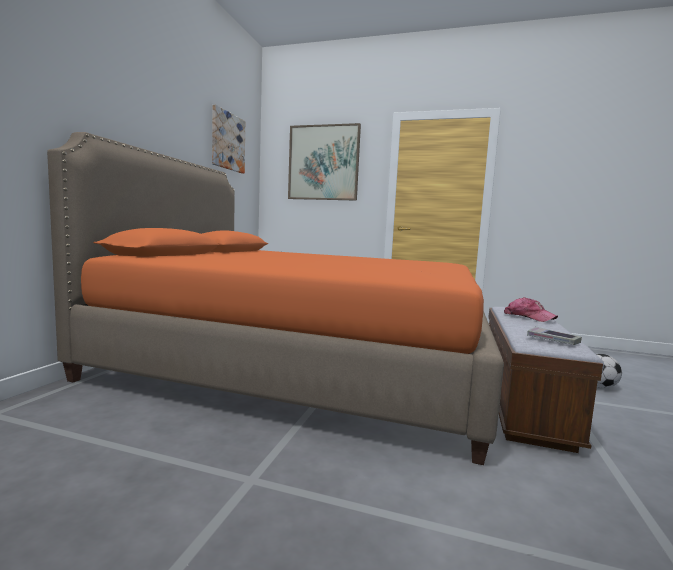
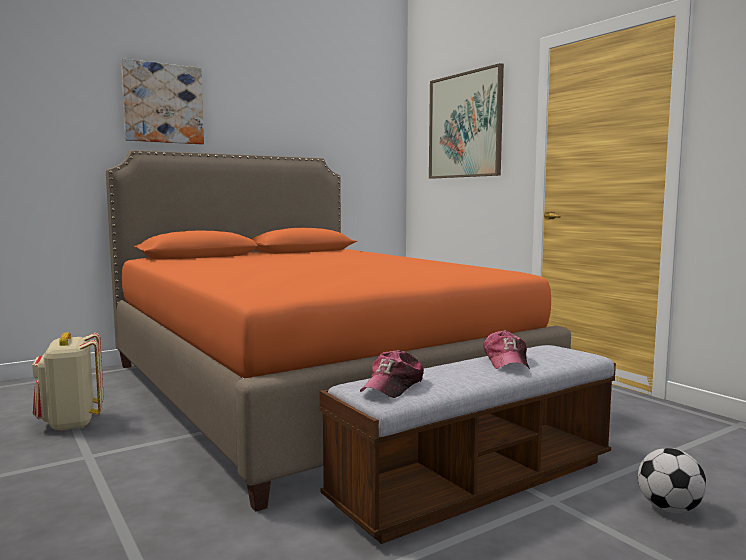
camera: 40 degrees right, 0 degrees up
picture [212,105,245,174] -> picture moved to [121,59,204,144]
book [527,327,582,345] -> cap [360,350,424,398]
none -> beige backpack [32,332,104,431]

